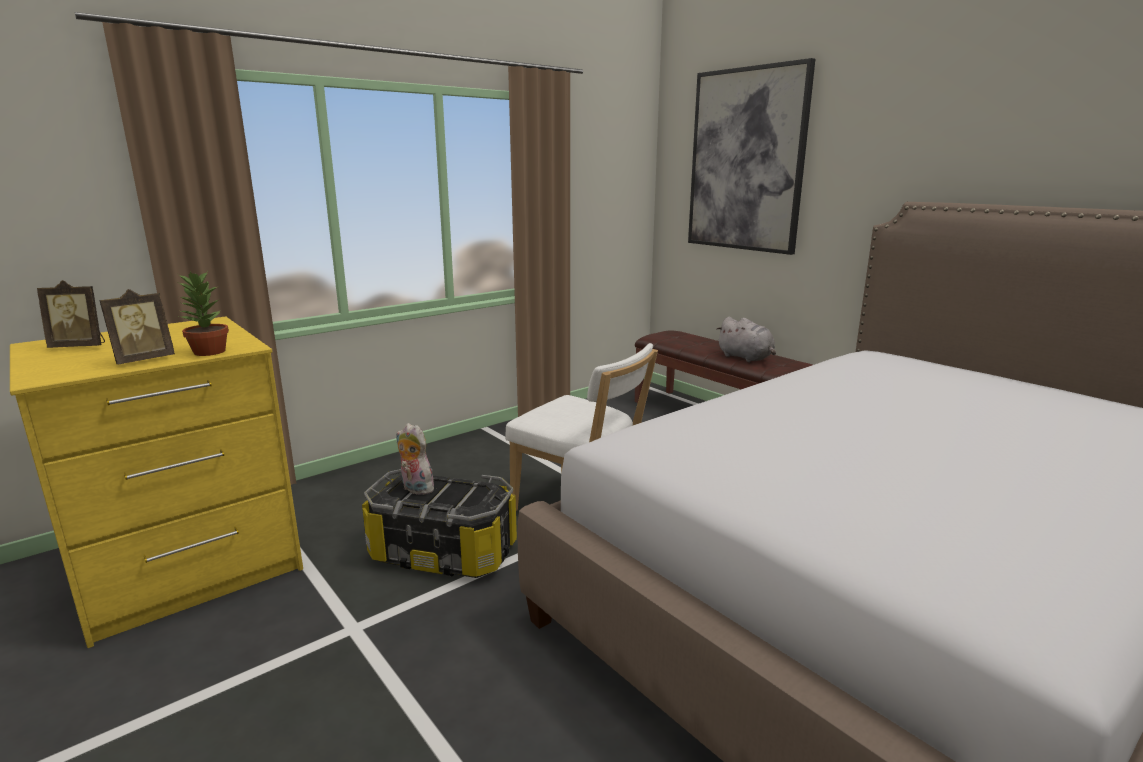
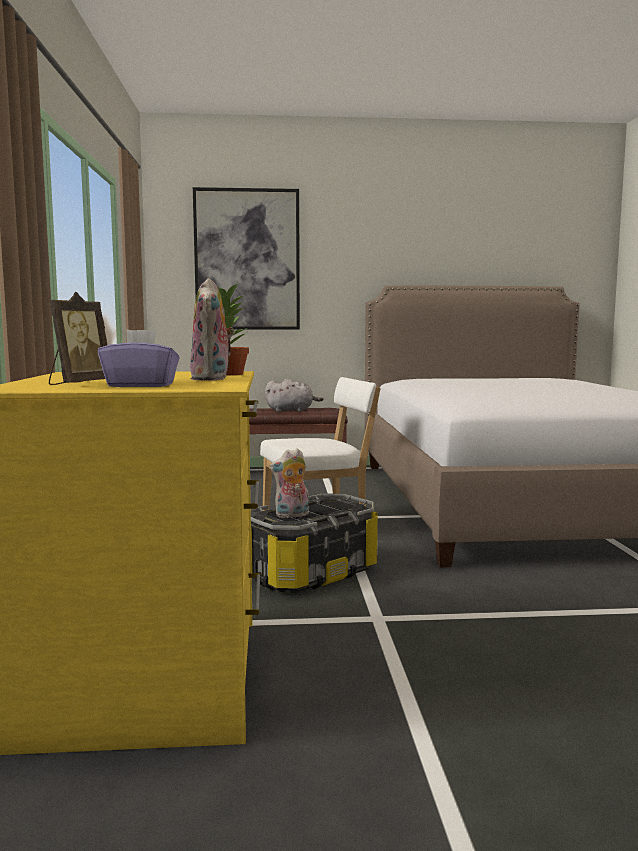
camera: 55 degrees left, 10 degrees down
picture frame [99,289,175,365] -> plush toy [190,278,235,381]
none -> purple tissue box [98,329,180,387]

